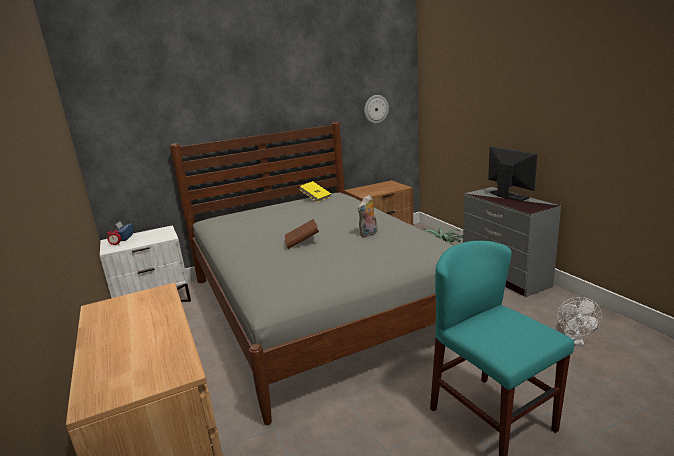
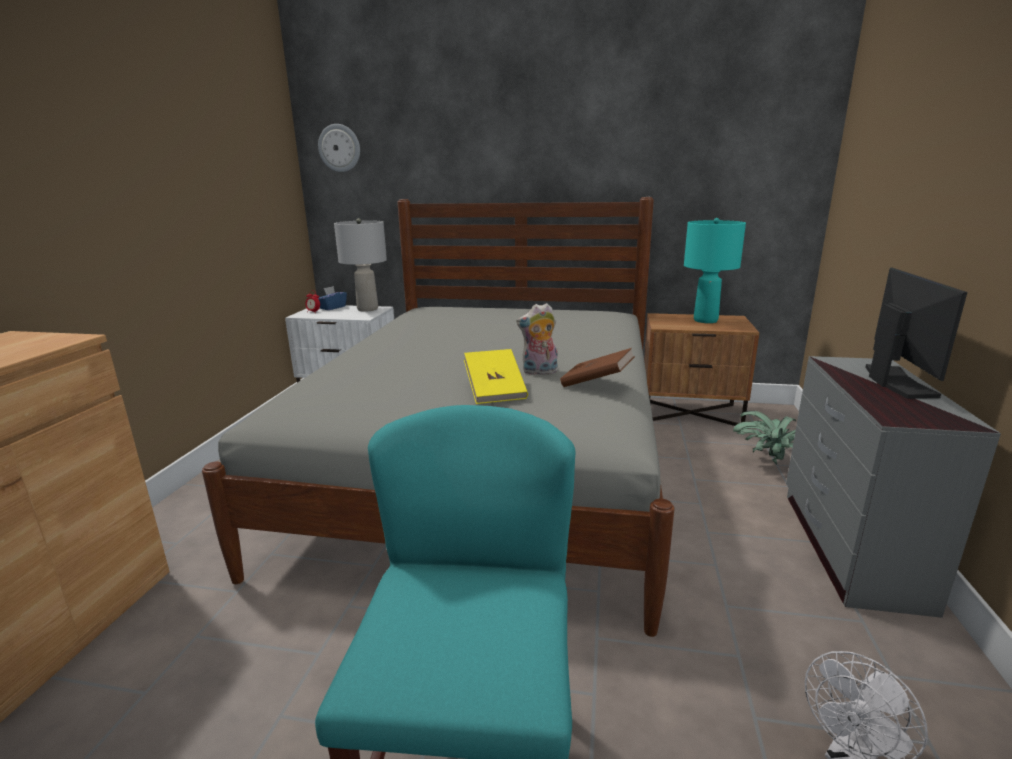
camera: 35 degrees right, 0 degrees up
brown book [285,219,319,249] -> brown book moved to [560,348,635,387]
yellow book [299,181,331,202] -> yellow book moved to [464,349,528,404]
wall clock [364,95,389,124] -> wall clock moved to [318,124,360,172]
none -> grey table lamp [334,218,387,312]
none -> turquoise table lamp [684,218,746,323]

